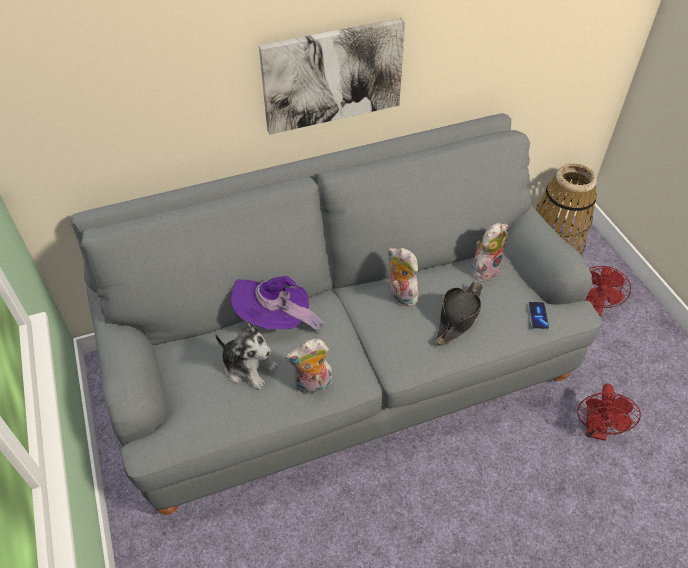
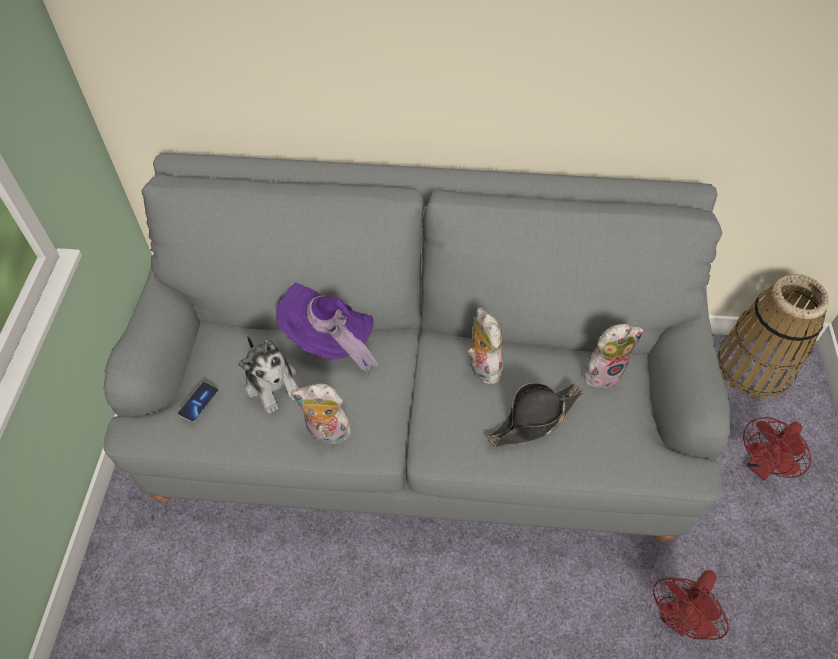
camera: 25 degrees right, 5 degrees up
picture [259,18,405,135] -> none
phone [528,302,549,330] -> phone moved to [178,382,219,422]

